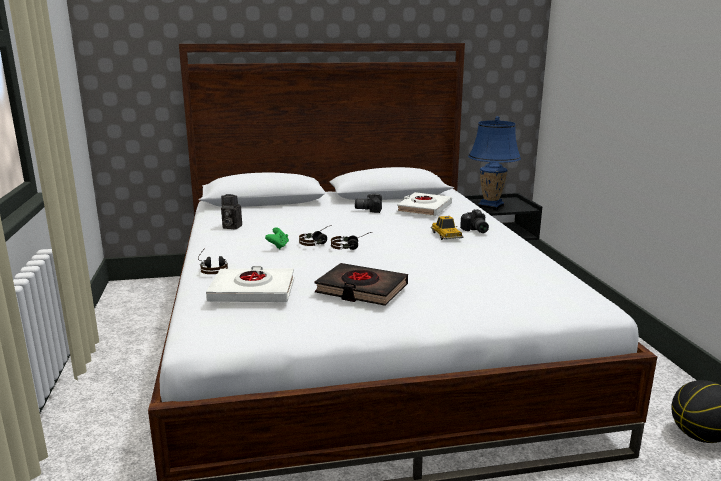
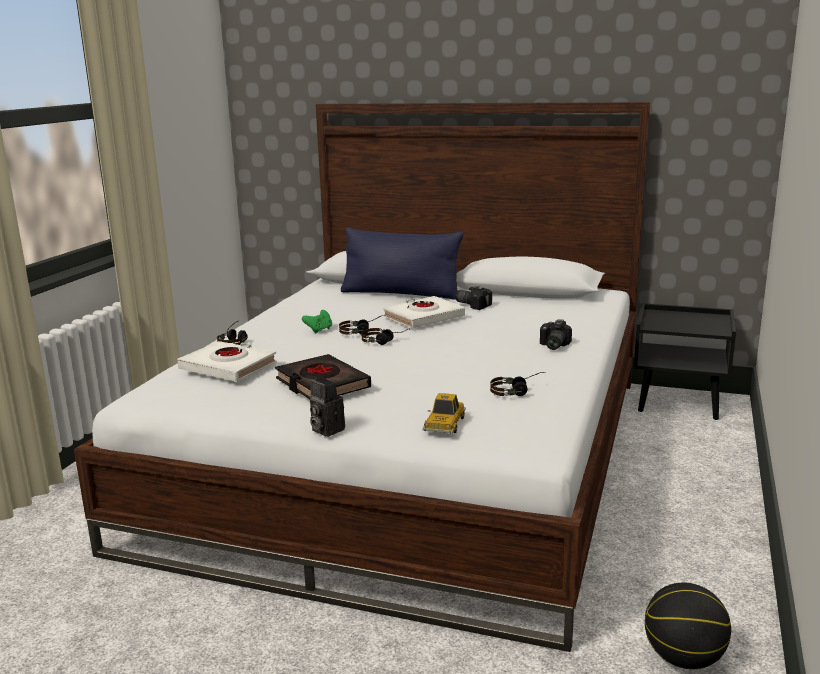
camera: 30 degrees right, 0 degrees up
camera [221,194,242,230] -> camera moved to [310,378,345,437]
white book [397,192,452,216] -> white book moved to [383,296,465,328]
toy car [431,216,463,240] -> toy car moved to [422,393,466,434]
blue table lamp [468,116,521,211] -> none
none -> blue pillow [341,227,463,300]
none -> headphones [490,372,546,396]

